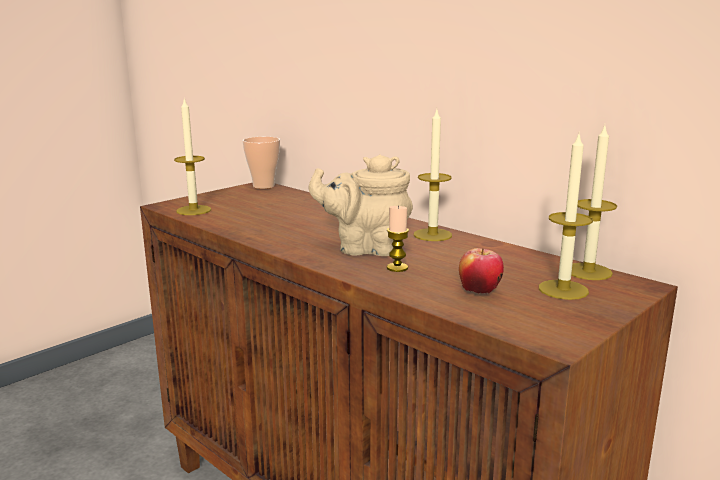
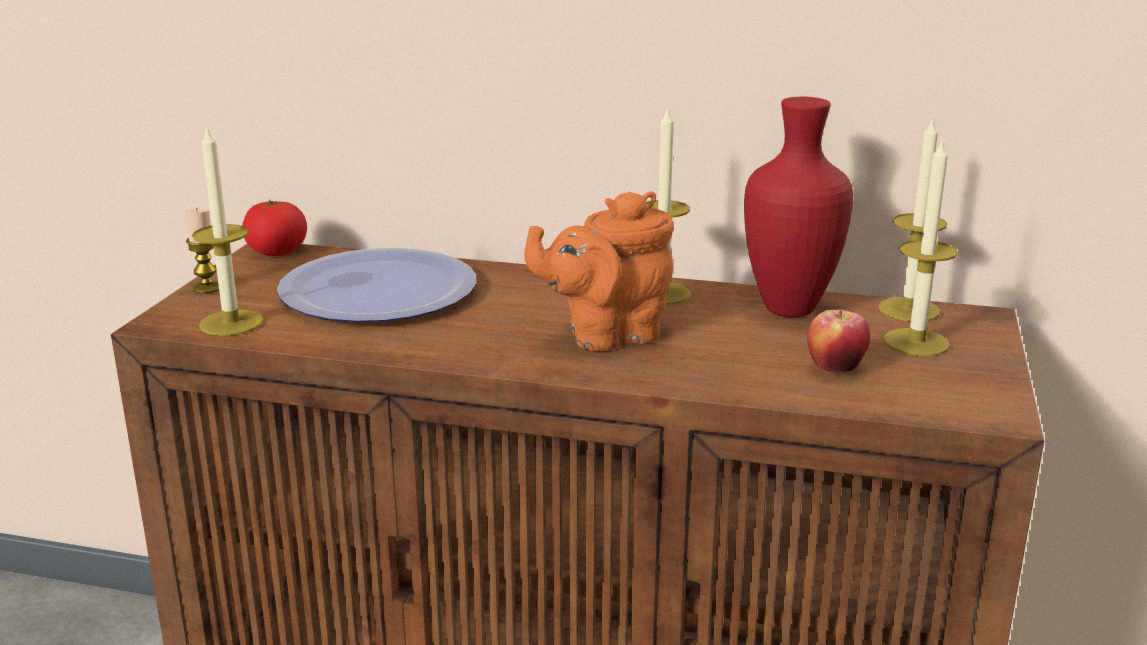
camera: 30 degrees left, 5 degrees up
cup [243,137,280,189] -> tomato [242,200,307,256]
beige teapot [309,155,413,256] -> orange teapot [524,191,674,351]
candle [387,205,409,272] -> candle moved to [185,208,219,294]
none -> plate [277,248,476,322]
none -> red vase [744,97,853,317]

